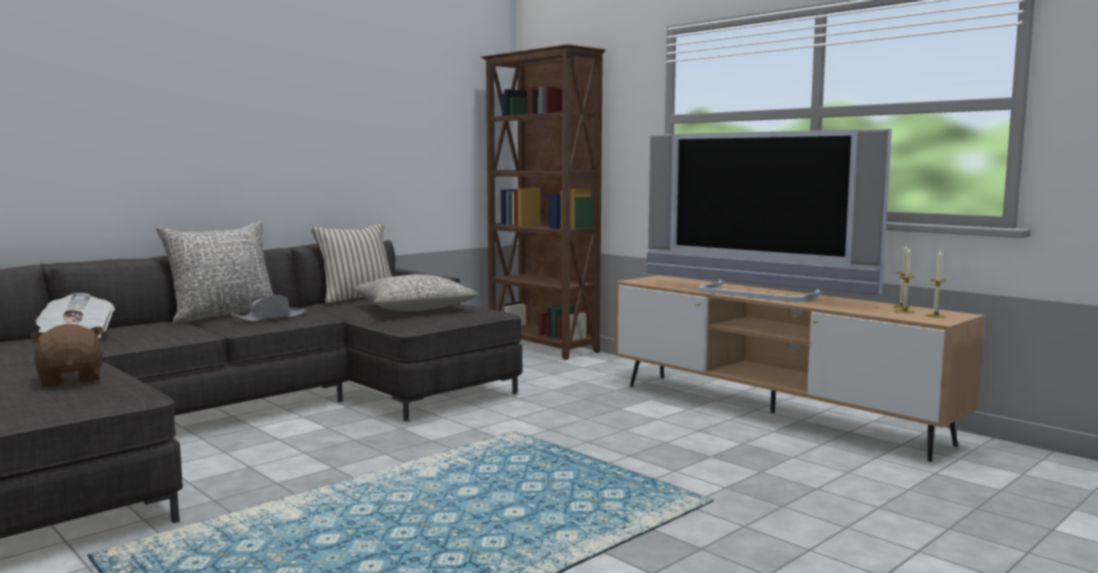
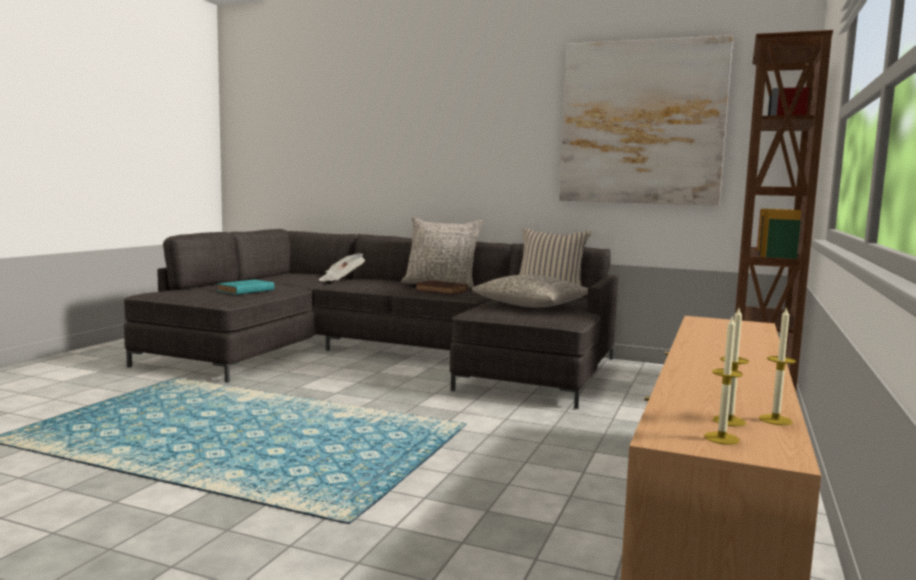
camera: 65 degrees right, 0 degrees up
brown plush toy [30,324,103,387] -> turquoise book [217,279,275,295]
grey hat [231,295,307,322] -> brown book [415,280,468,295]
television [646,129,892,302] -> none
none -> picture [559,35,733,206]

